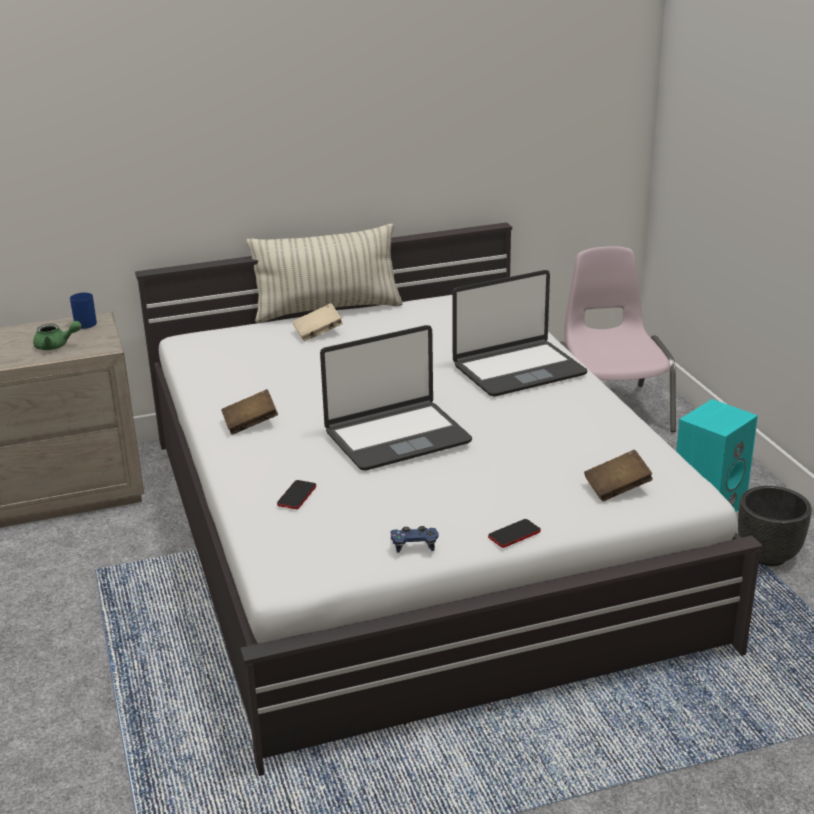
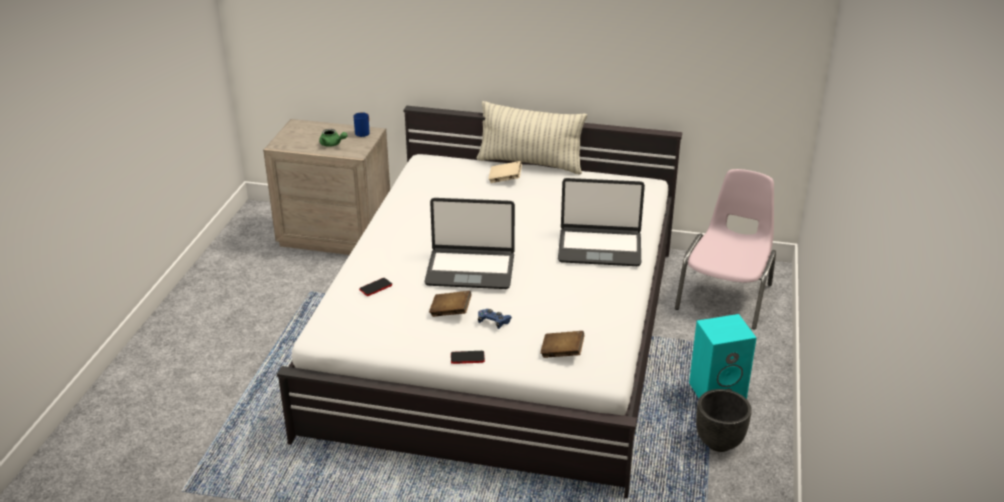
camera: 30 degrees right, 5 degrees up
brown book [221,389,278,435] -> brown book moved to [429,291,471,317]
blue game controller [390,526,439,553] -> blue game controller moved to [478,309,512,329]

